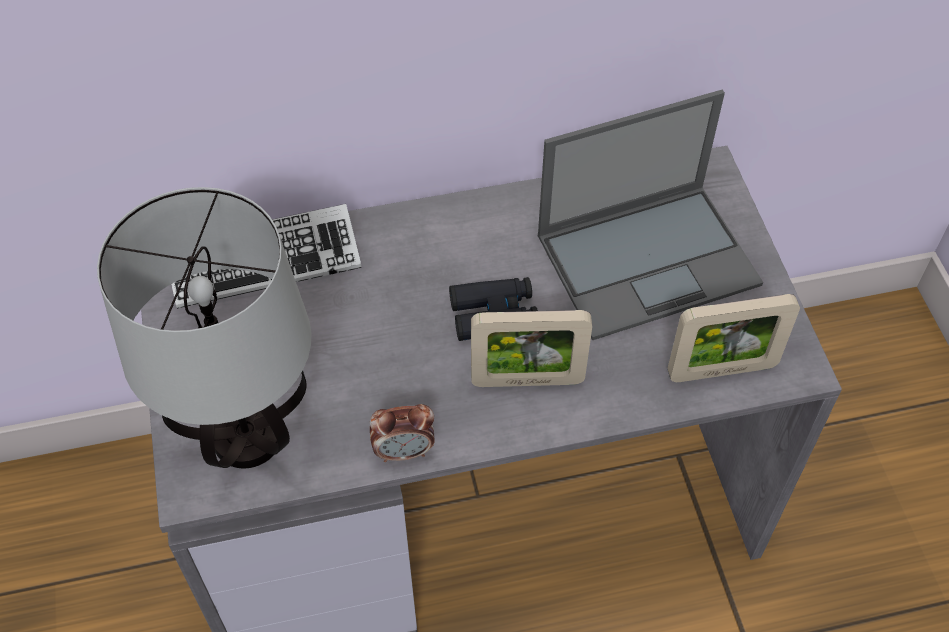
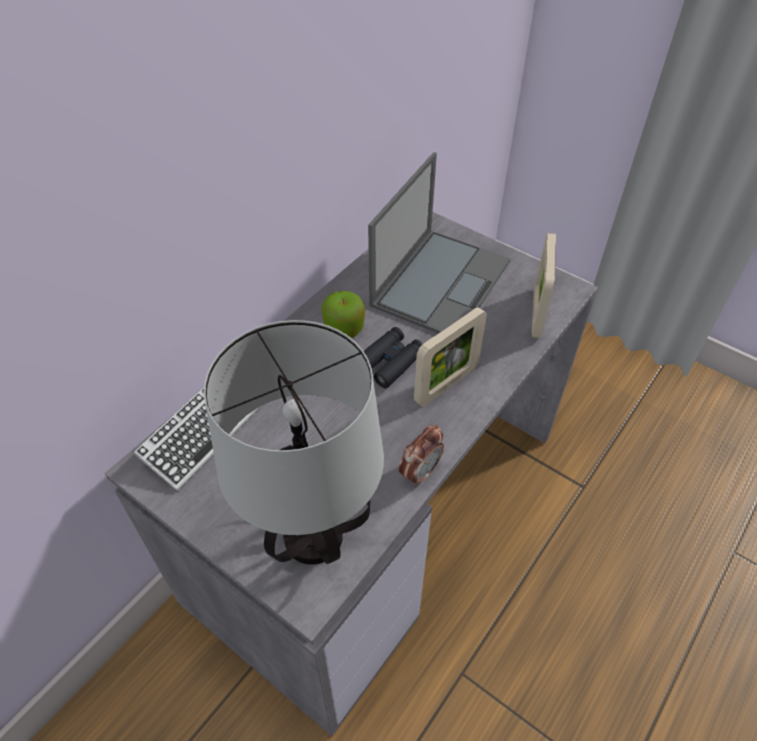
camera: 40 degrees left, 5 degrees down
picture frame [668,294,800,382] -> picture frame turned 150 degrees clockwise [531,233,556,339]
none -> apple [321,291,365,338]

